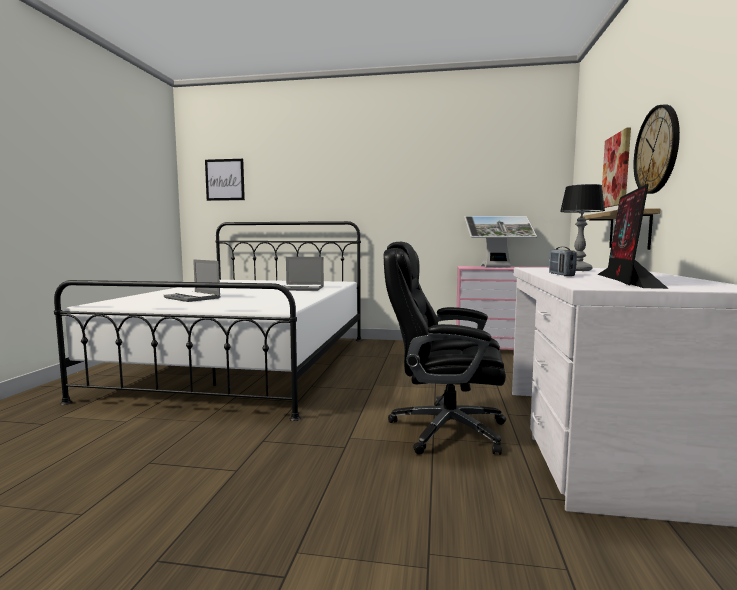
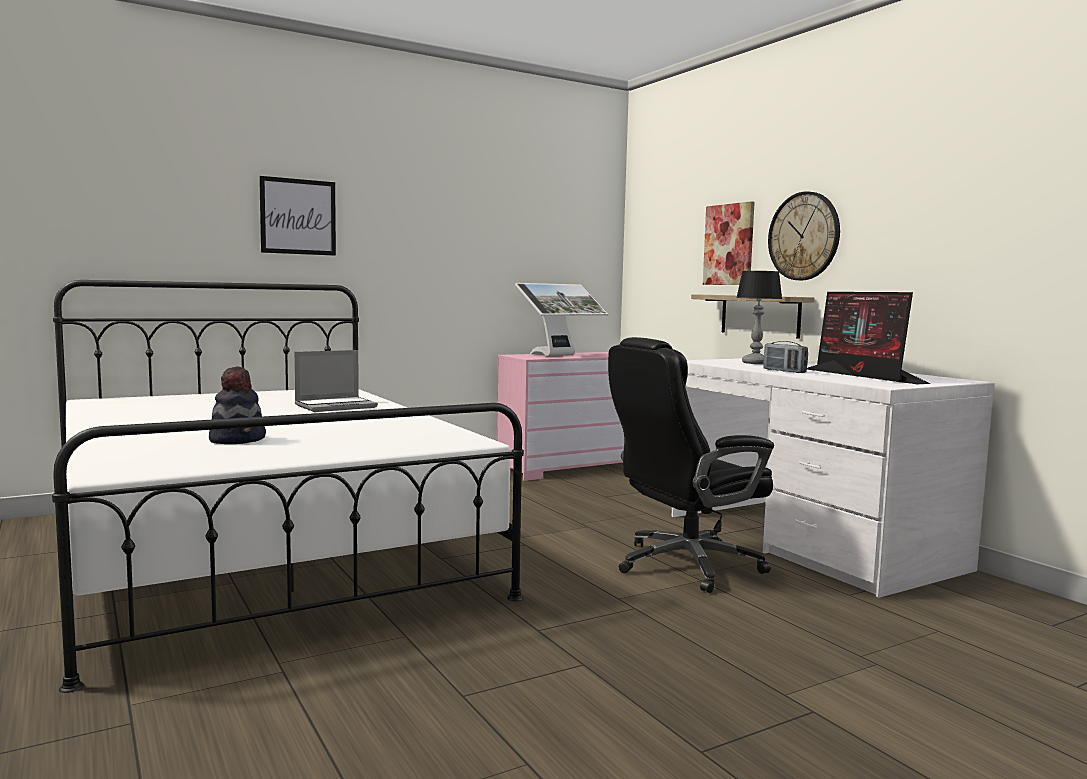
camera: 40 degrees left, 0 degrees up
laptop [164,259,221,302] -> hat [209,366,266,444]
picture [205,159,245,201] -> picture moved to [259,176,336,256]

